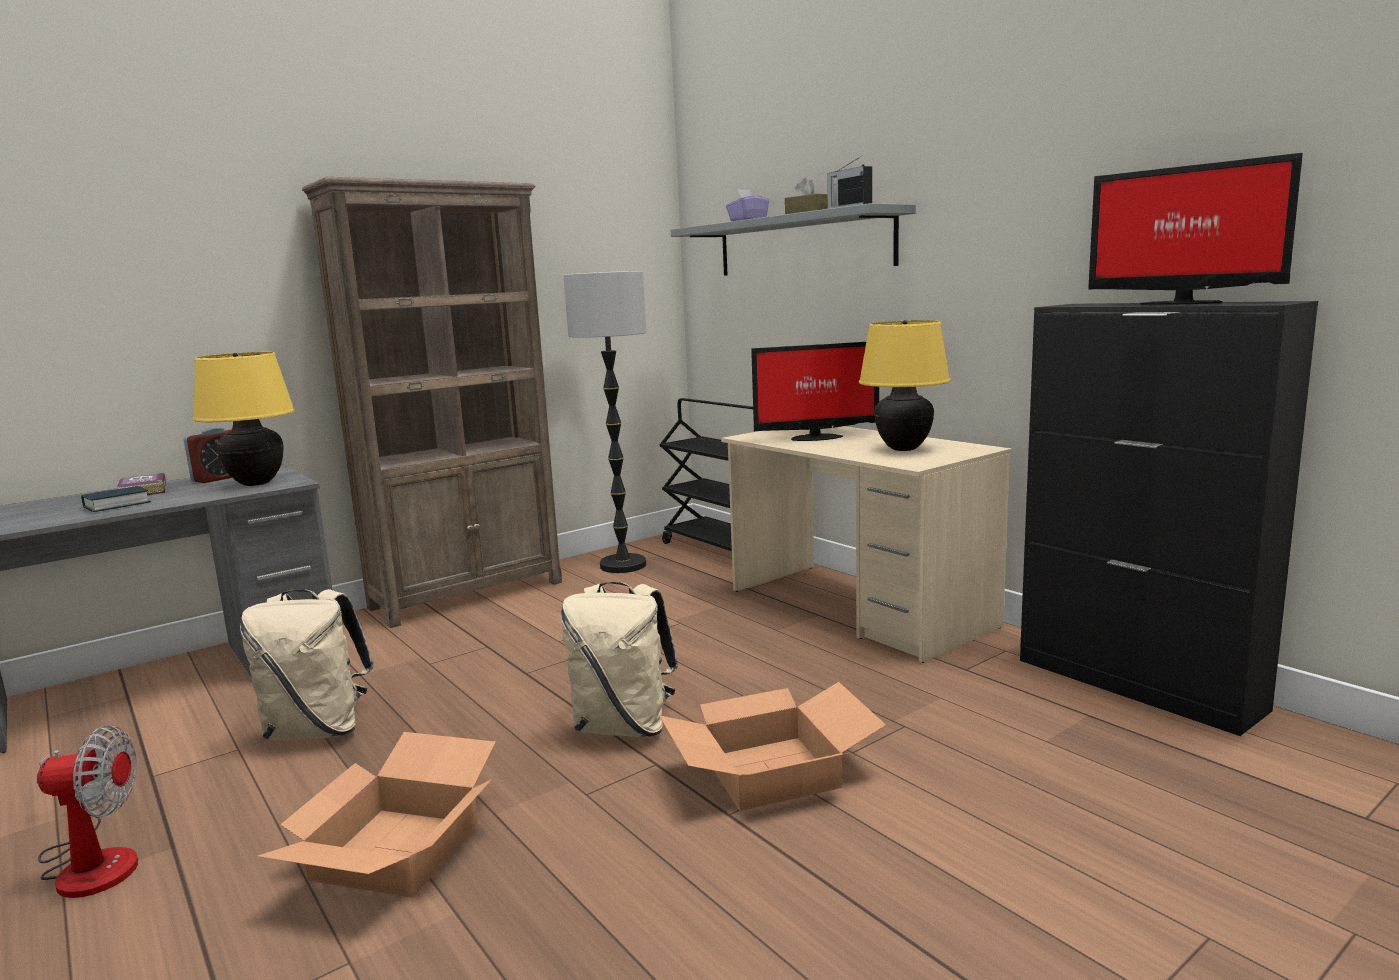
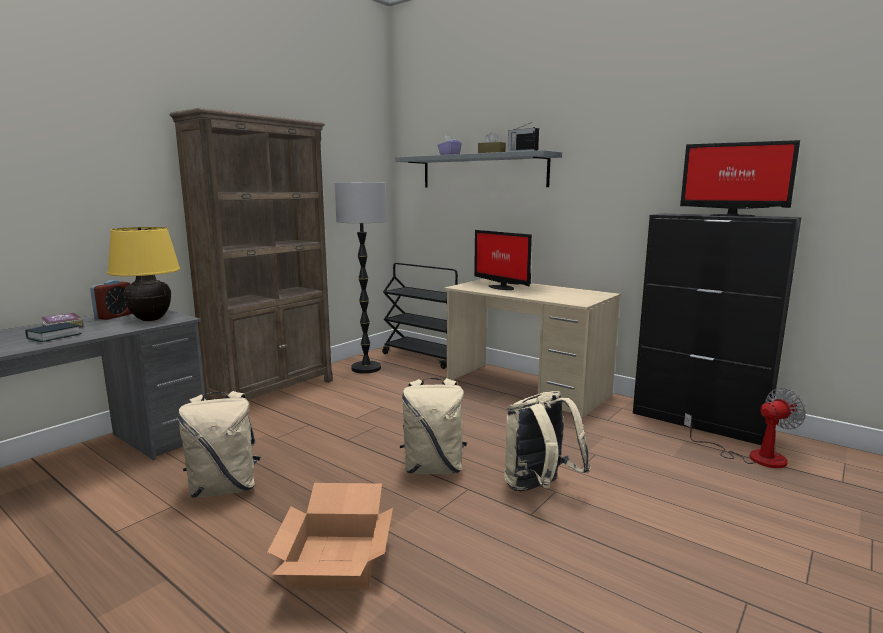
camera: 15 degrees left, 0 degrees up
fan [37,725,138,898] -> fan moved to [684,388,806,468]
cardboard box [659,682,886,811] -> beige backpack [504,391,591,491]
monitor [751,342,879,441] -> monitor turned 75 degrees clockwise [474,230,532,290]
yellow table lamp [859,320,951,451] -> none

